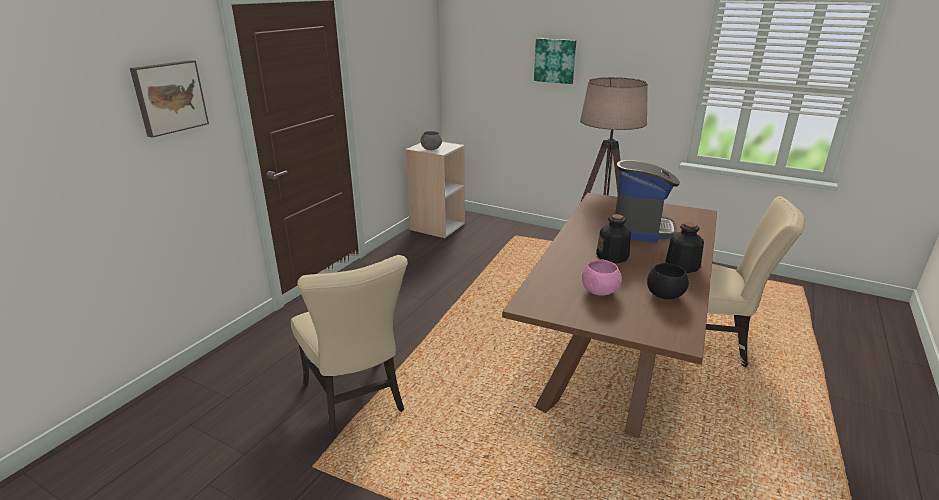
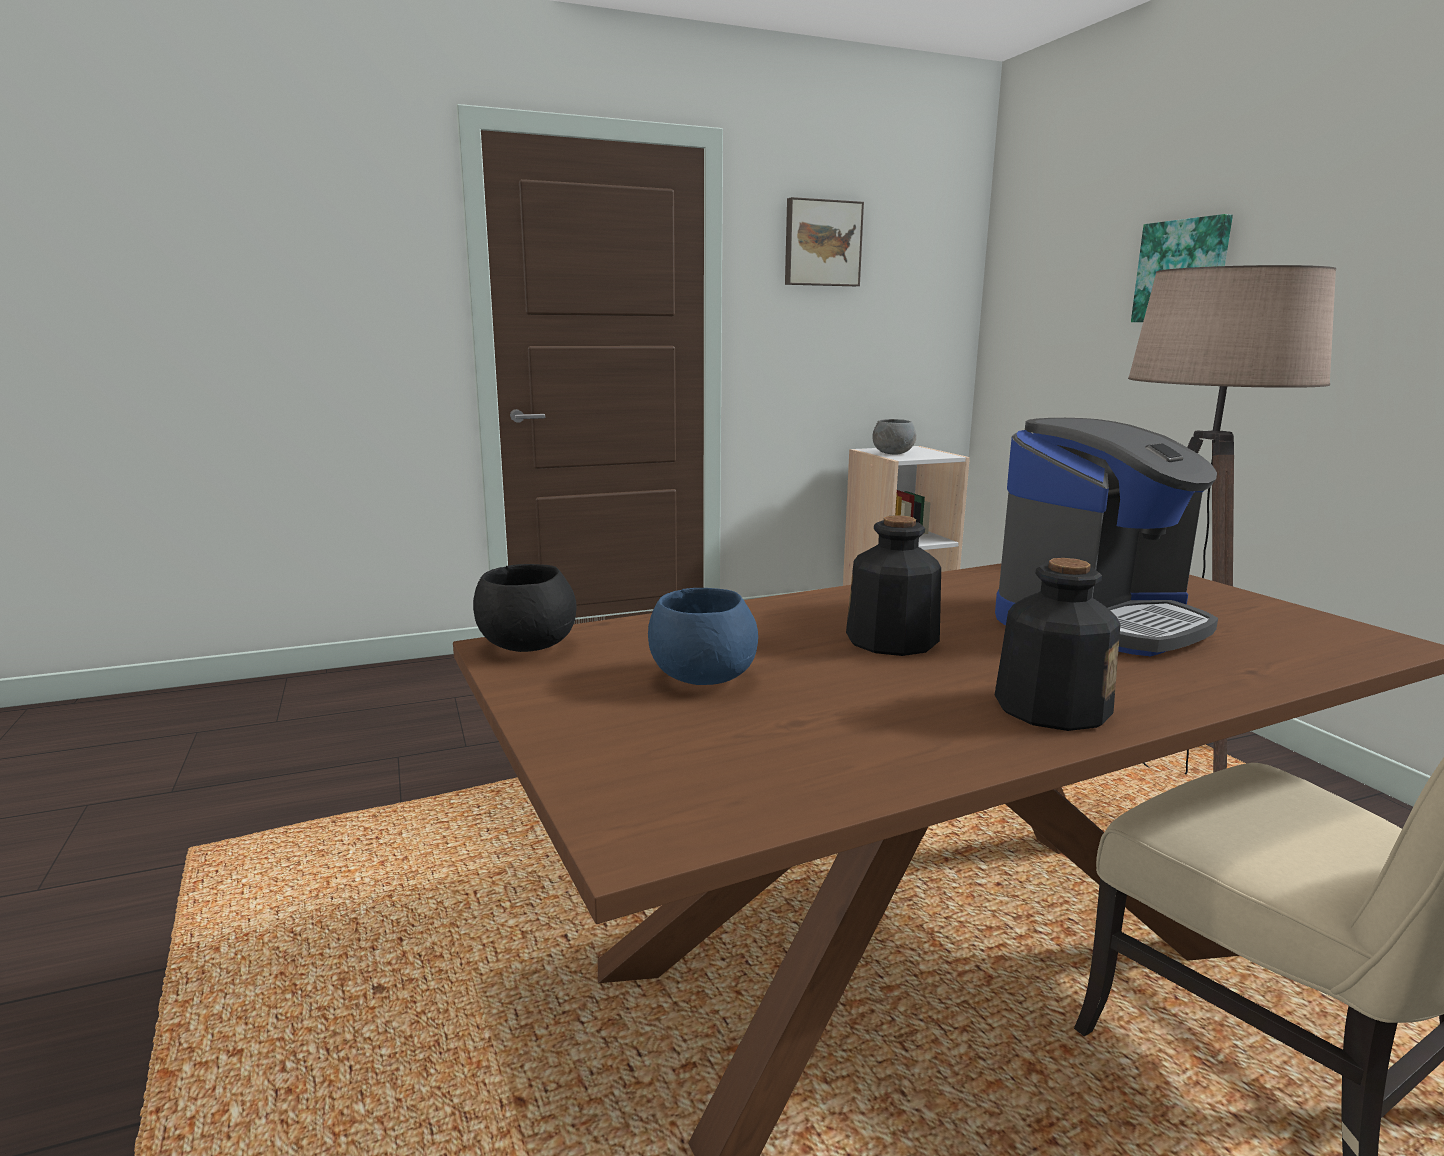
camera: 40 degrees right, 10 degrees down
picture [130,60,209,138] -> picture moved to [785,197,864,286]
beige chair [291,255,408,437] -> none
pink bowl [582,259,622,295] -> blue bowl [648,588,758,685]
black bowl [647,263,689,299] -> black bowl moved to [473,564,577,652]

